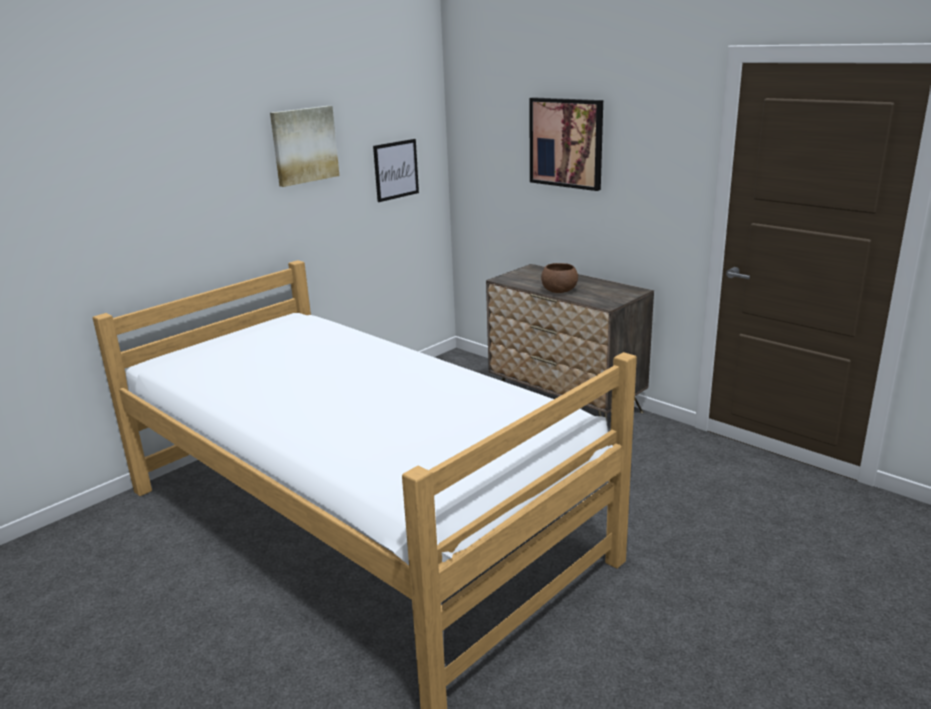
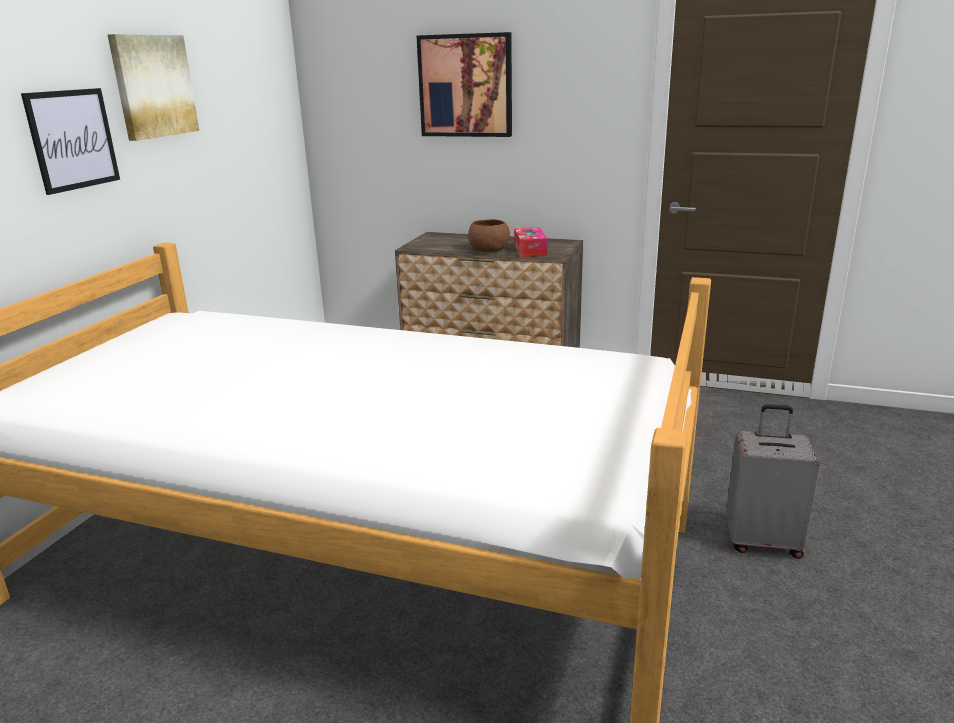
camera: 25 degrees left, 0 degrees up
picture [373,139,419,202] -> picture moved to [21,88,120,195]
none -> tissue box [514,227,548,257]
none -> grey suitcase [726,404,819,559]

